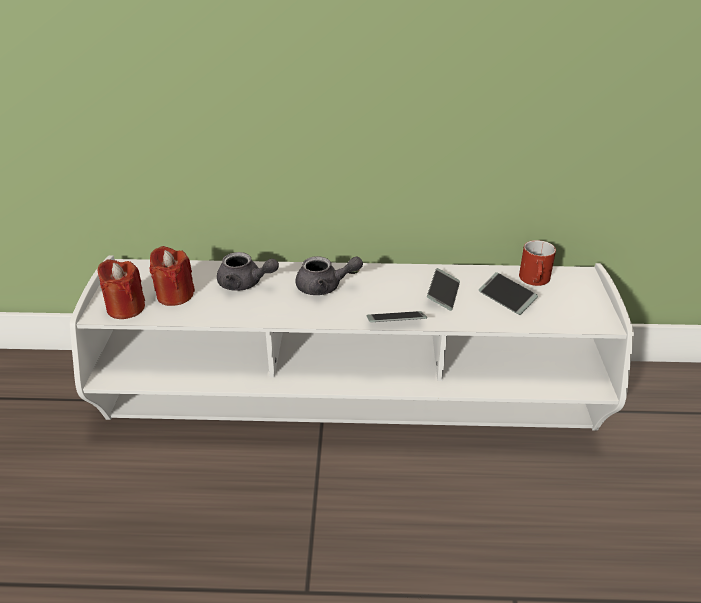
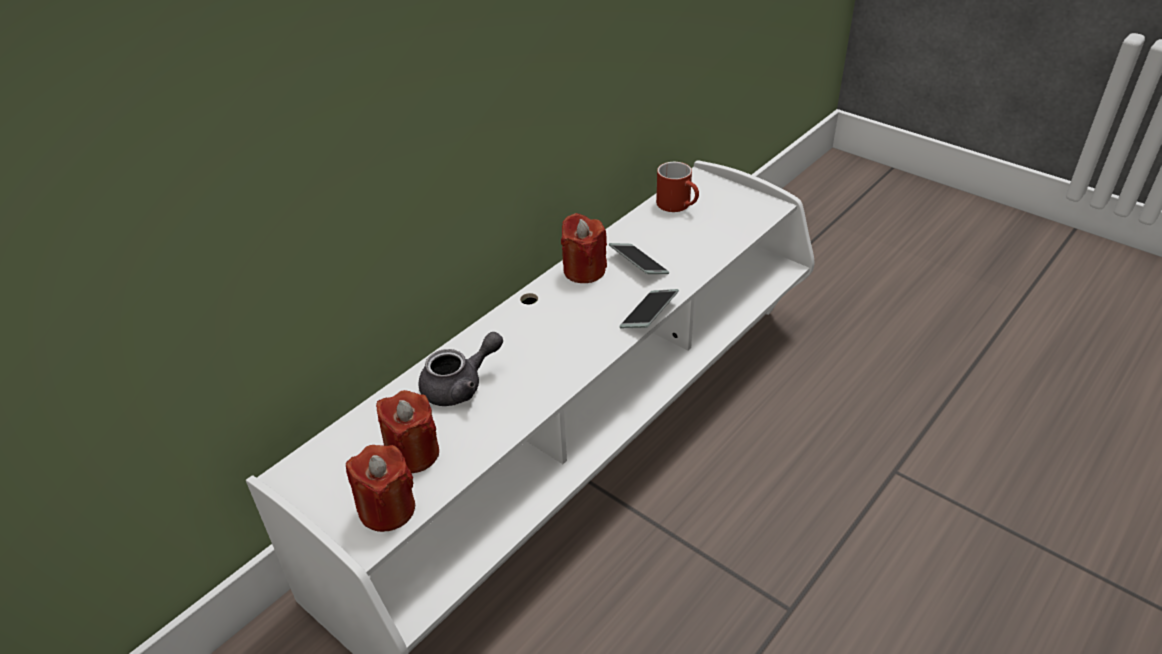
camera: 50 degrees left, 5 degrees up
grey teapot [296,256,363,295] -> none
phone [479,272,538,315] -> none
none -> red candle [561,213,607,283]

